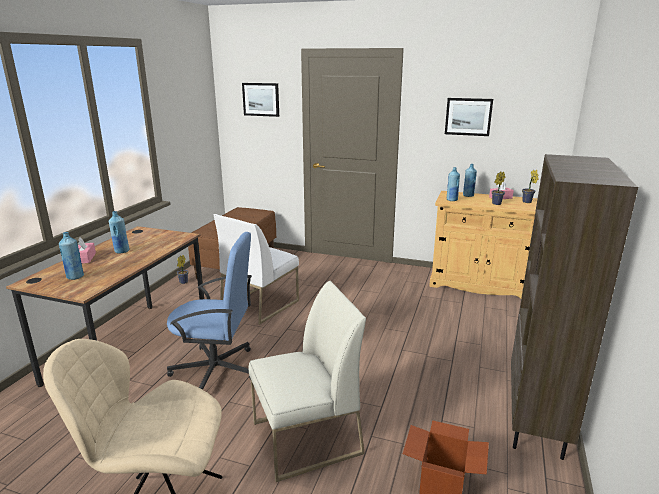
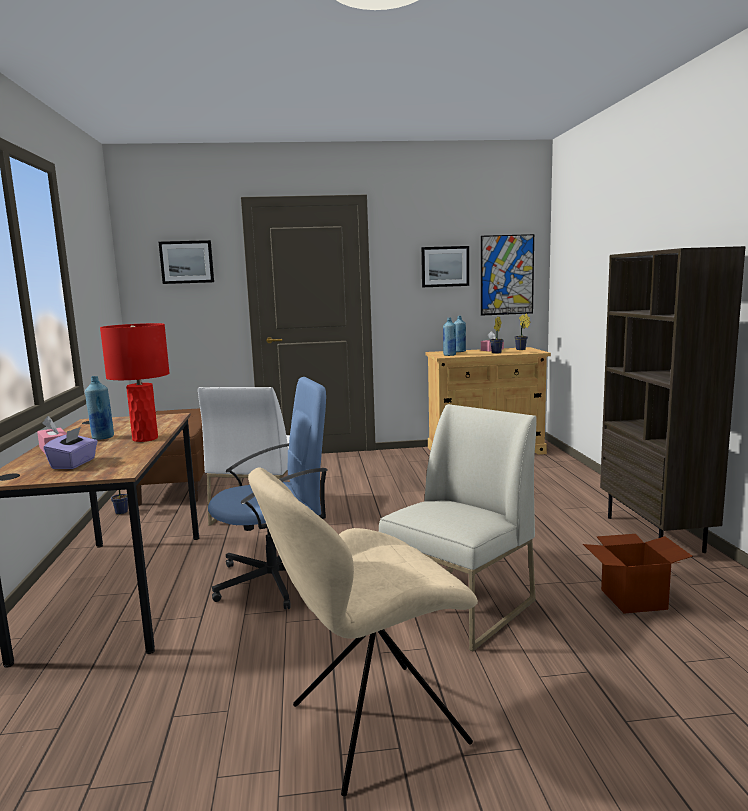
camera: 25 degrees left, 10 degrees down
blue bottle [59,232,84,280] -> purple tissue box [43,427,98,469]
none -> red table lamp [100,323,170,442]
none -> picture [481,234,534,316]

